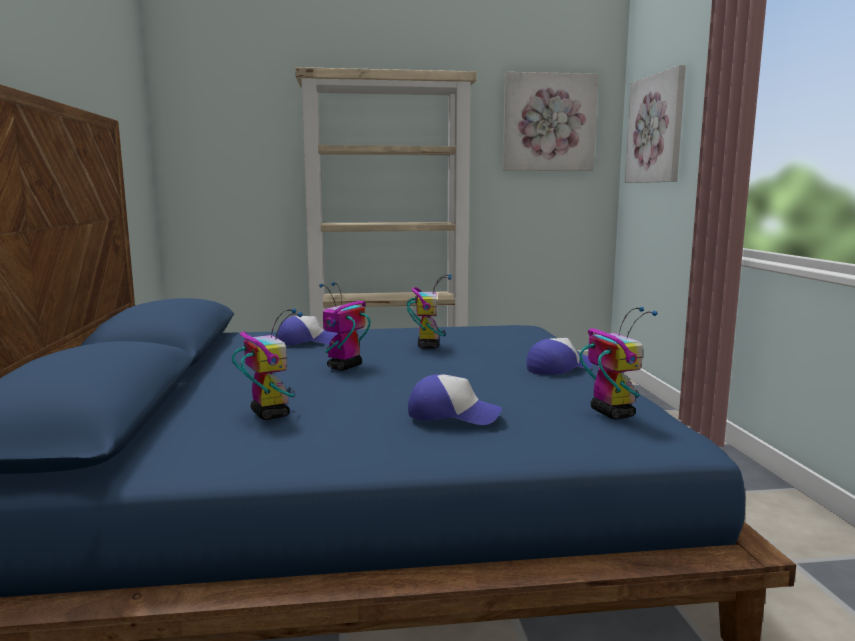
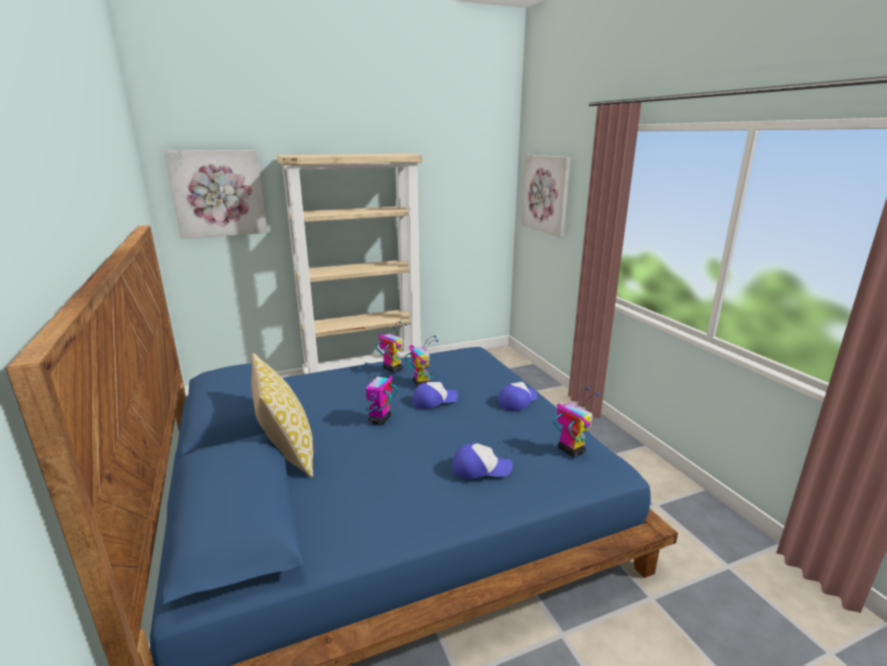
camera: 15 degrees left, 10 degrees up
toy robot [232,309,303,420] -> toy robot moved to [376,321,407,373]
cap [276,316,338,346] -> cap moved to [412,382,458,409]
picture [503,72,598,171] -> picture moved to [164,150,267,239]
none -> pillow [251,353,313,478]

